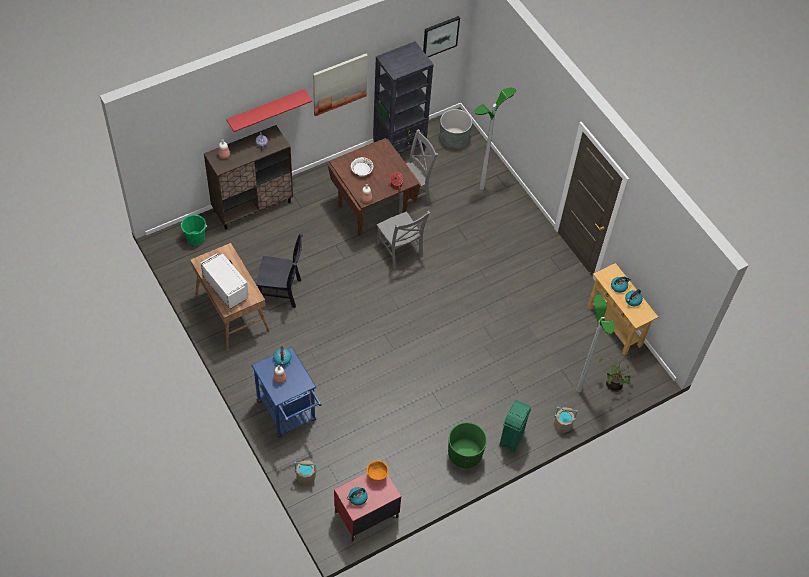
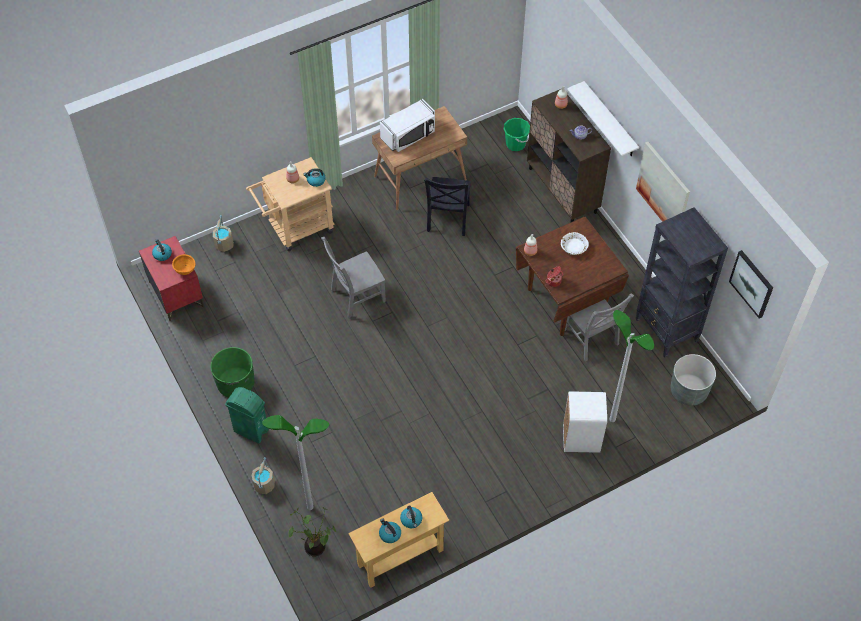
camera: 95 degrees right, 0 degrees up
red shelf [226,89,313,132] -> white shelf [567,81,639,156]
blue cart [251,347,321,438] -> beige cart [246,157,334,251]
grey chair [377,211,431,269] -> grey chair moved to [321,237,386,319]
none -> white trash can [563,391,607,453]

